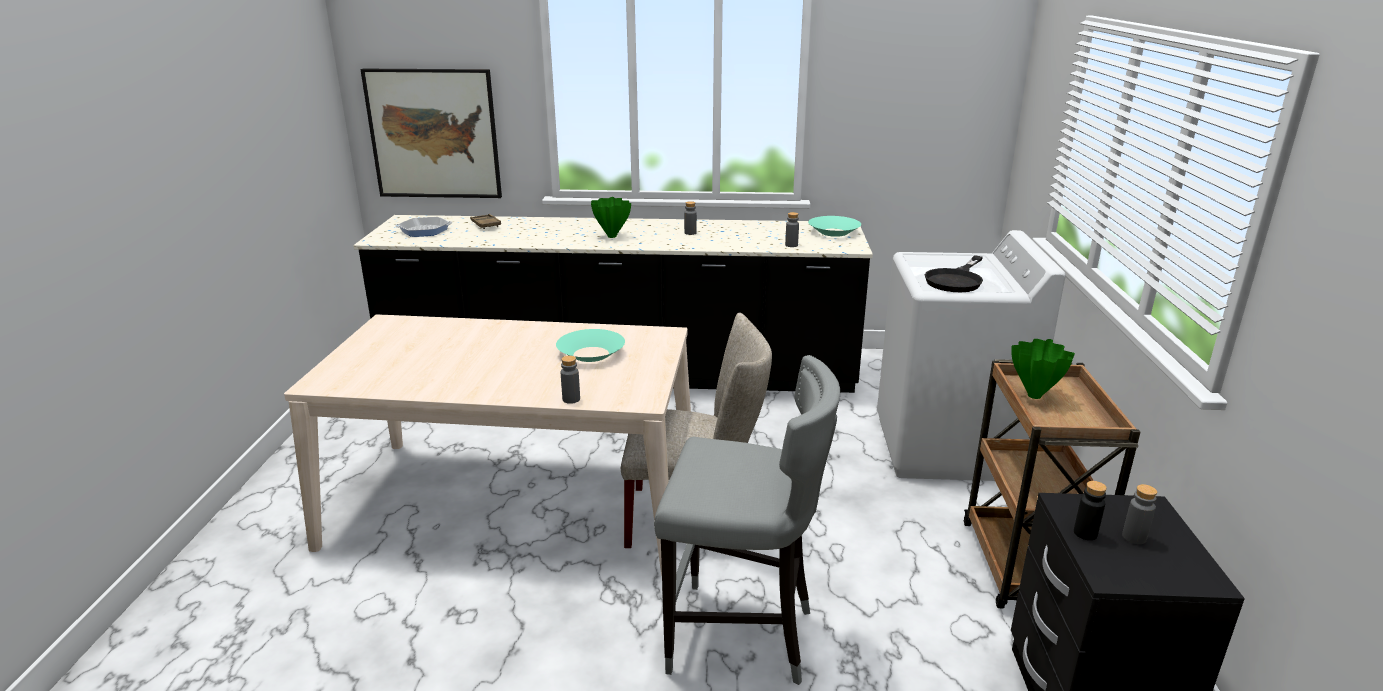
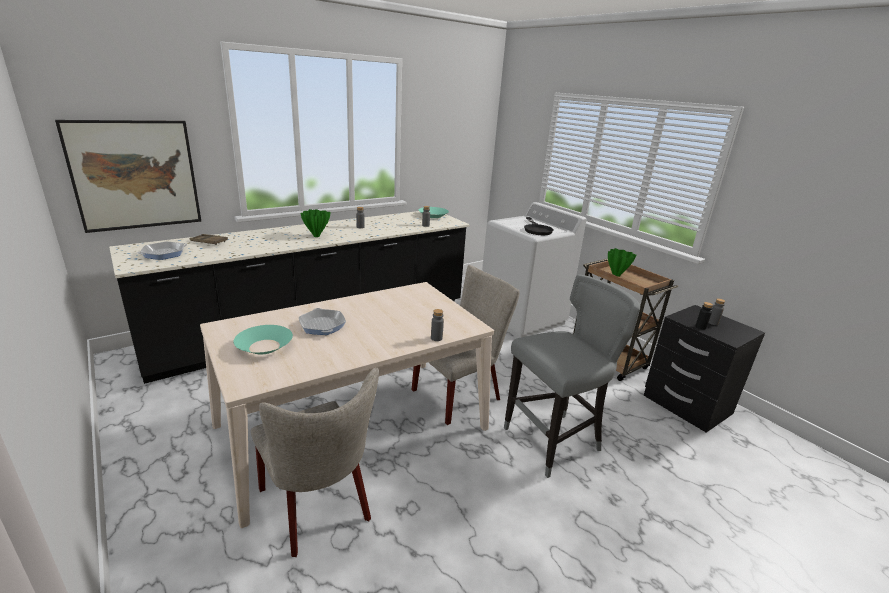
camera: 40 degrees left, 0 degrees up
turquoise bowl [556,329,625,362] -> turquoise bowl moved to [233,325,293,354]
none -> beige chair [251,368,379,557]
none -> frying pan [299,308,346,335]

